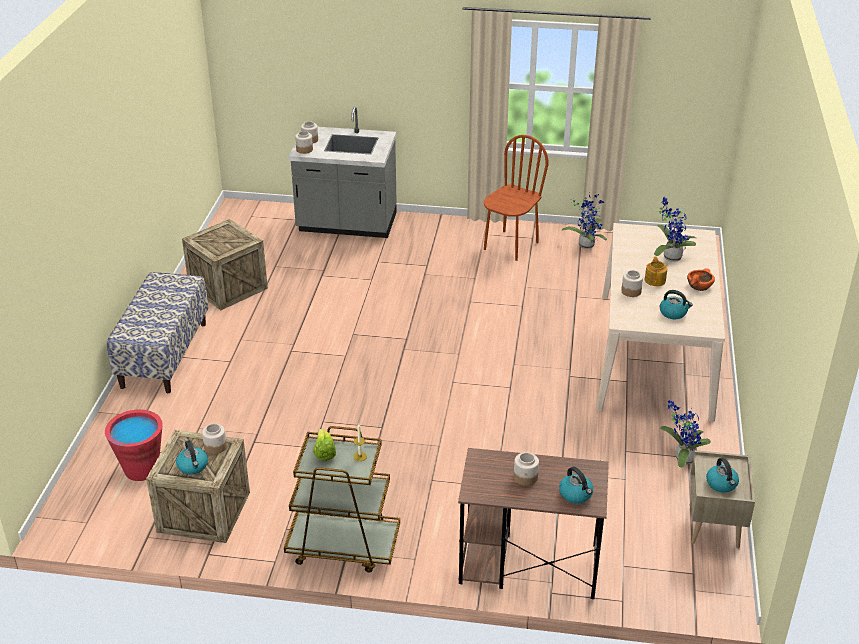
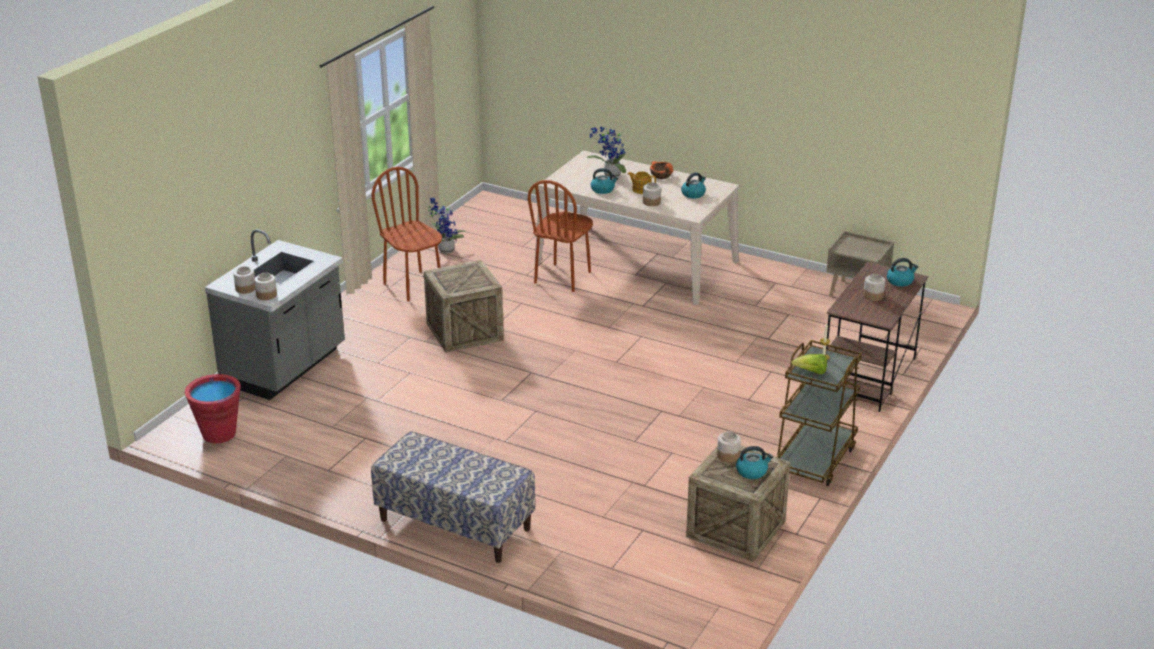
camera: 70 degrees left, 5 degrees down
red bucket [105,409,163,481] -> red bucket moved to [185,374,241,443]
crate [182,219,268,310] -> crate moved to [424,260,504,353]
potted plant [660,400,711,467] -> none
kettle [706,458,739,493] -> kettle moved to [591,168,618,194]
none -> brown chair [528,180,593,292]

